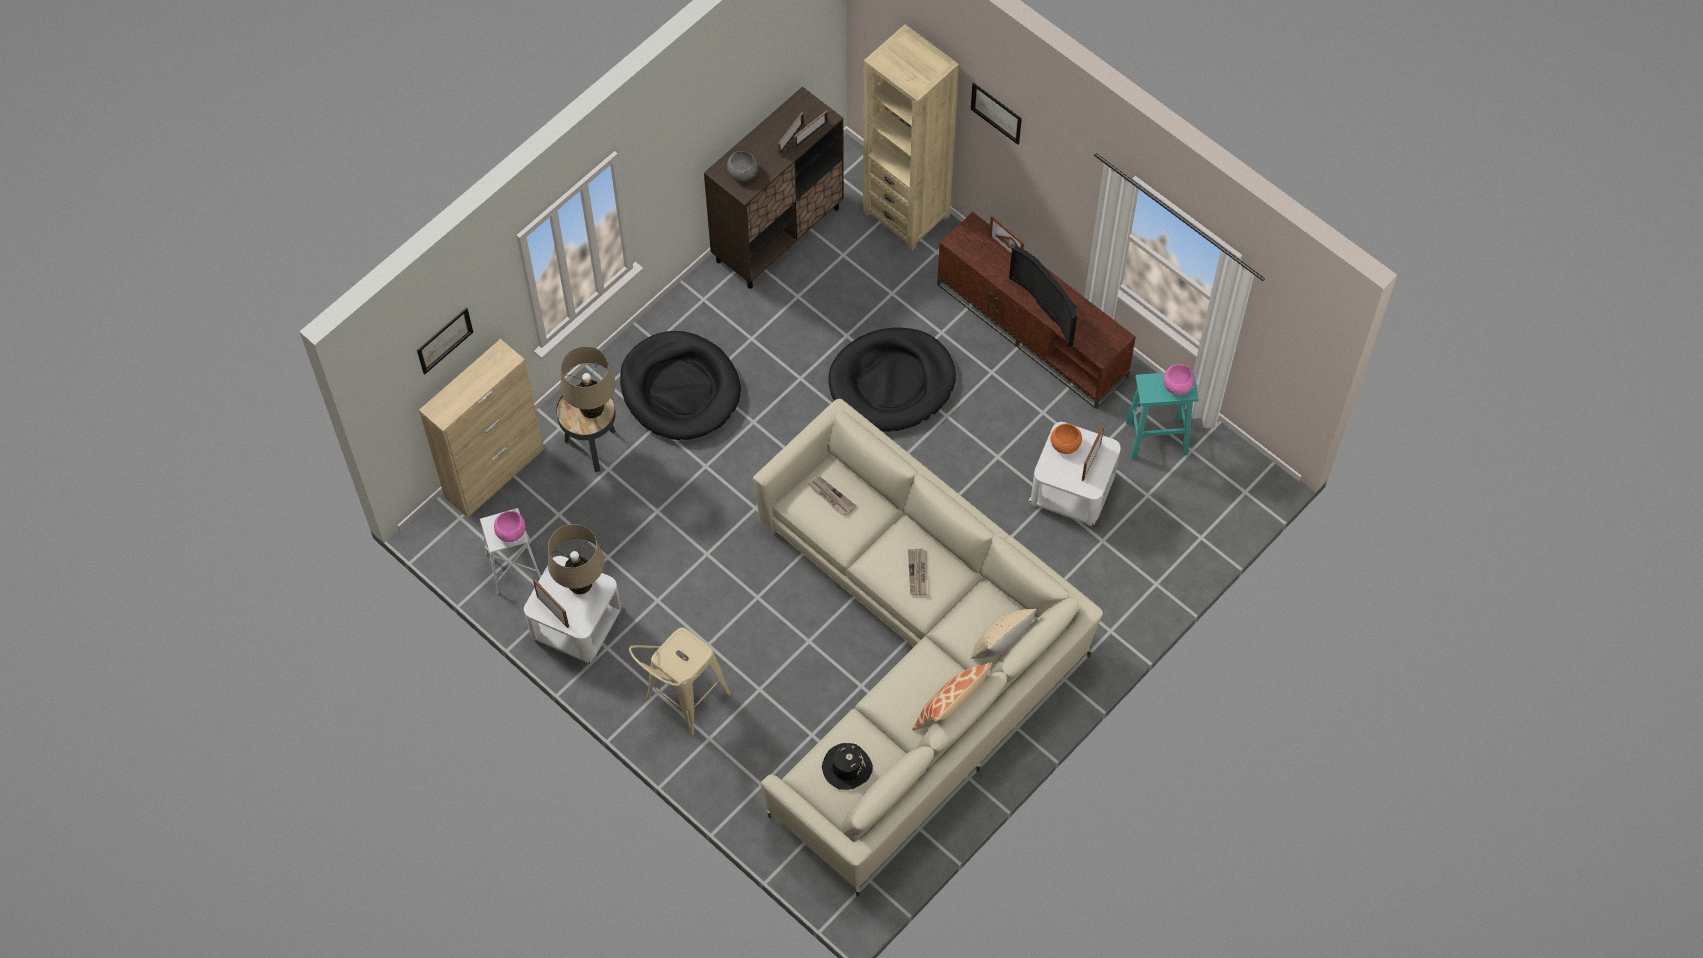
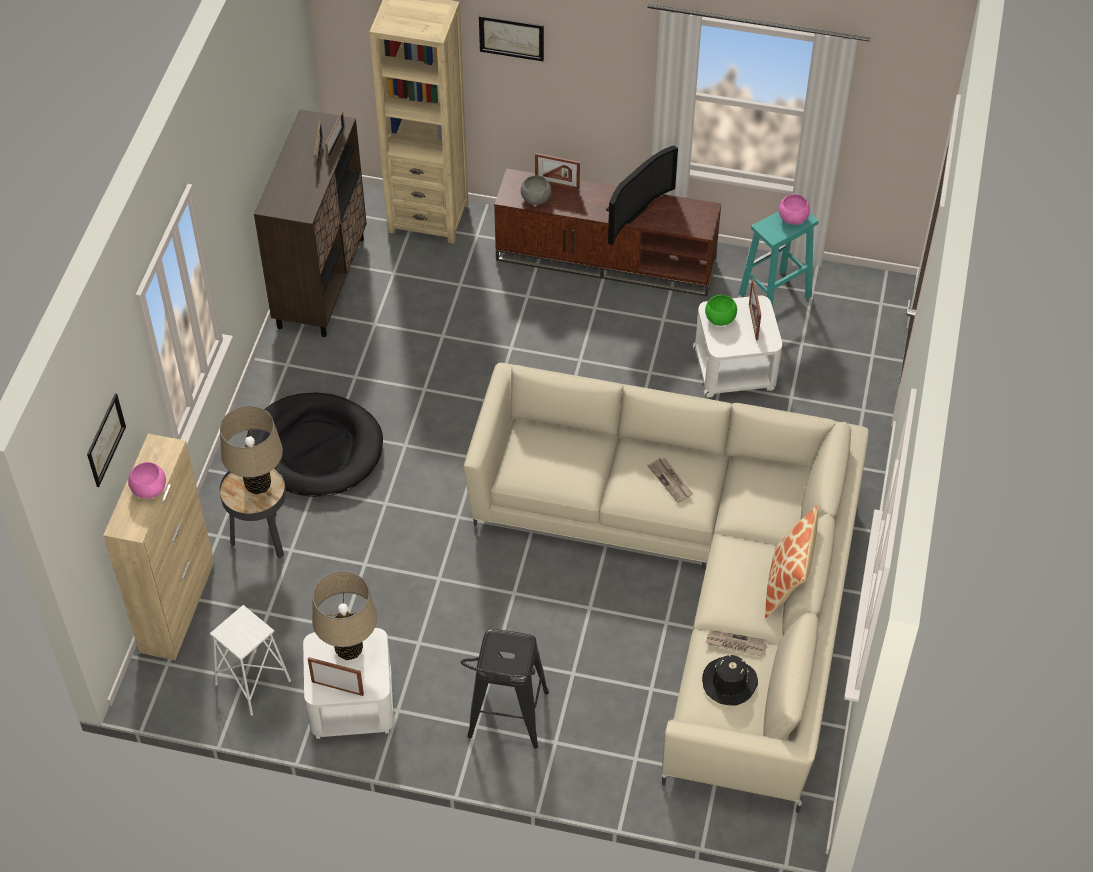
camera: 30 degrees left, 10 degrees down
pink bowl [494,511,526,542] -> pink bowl moved to [128,462,166,499]
beige stool [629,627,731,735] -> black stool [460,629,549,748]
grey bowl [727,151,758,181] -> grey bowl moved to [521,176,551,205]
newspaper [808,476,856,516] -> newspaper moved to [706,630,767,657]
black dog bed [828,327,956,432] -> none
beige pillow [971,609,1037,659] -> none
television [1009,246,1077,348] -> television turned 75 degrees counterclockwise [606,145,678,246]
orange bowl [1051,424,1082,454] -> green bowl [705,295,737,326]

